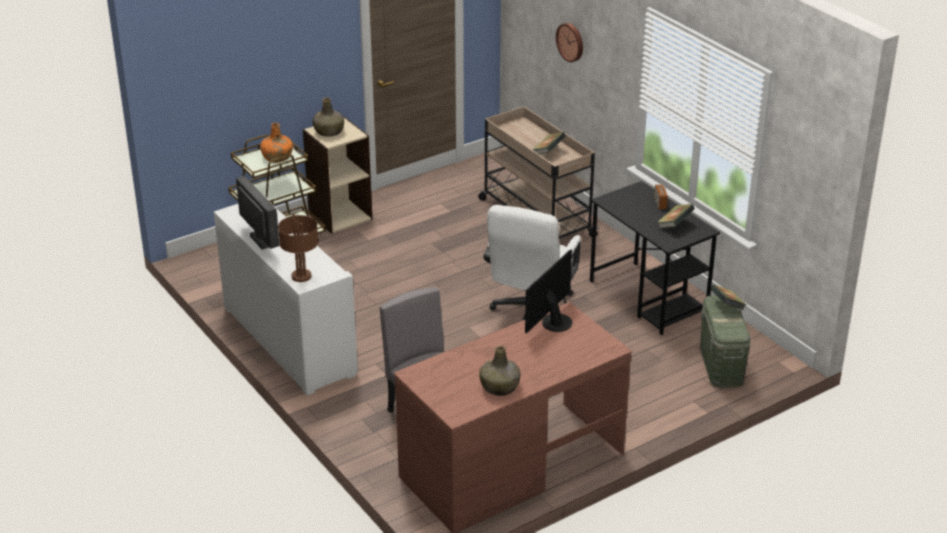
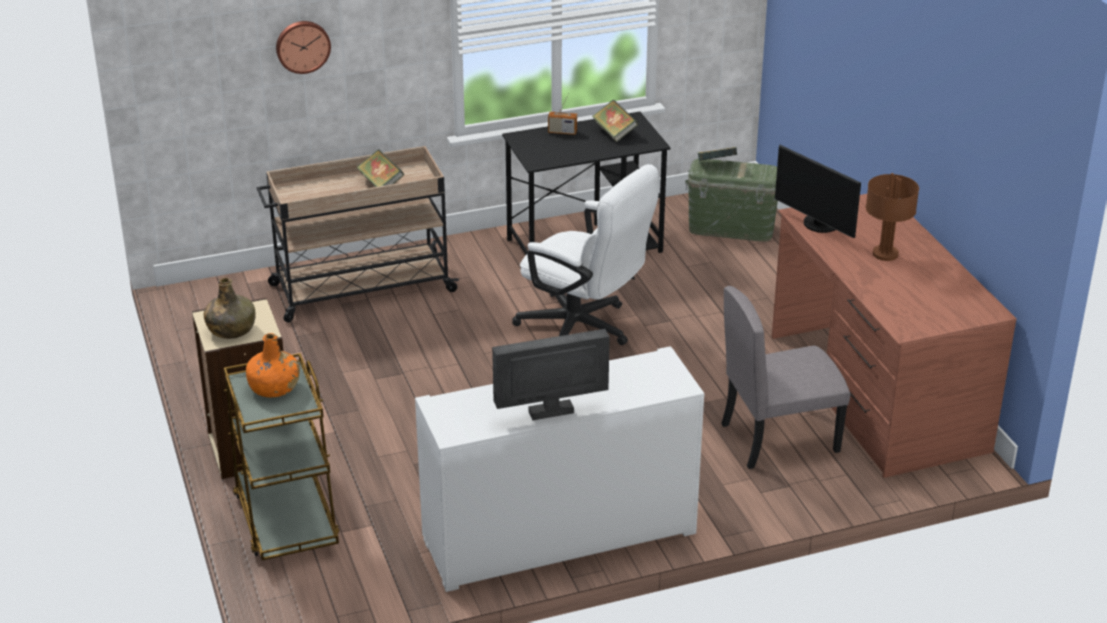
camera: 75 degrees left, 0 degrees up
brown table lamp [278,213,318,282] -> brown table lamp moved to [866,173,919,261]
green bottle [479,345,520,396] -> none

